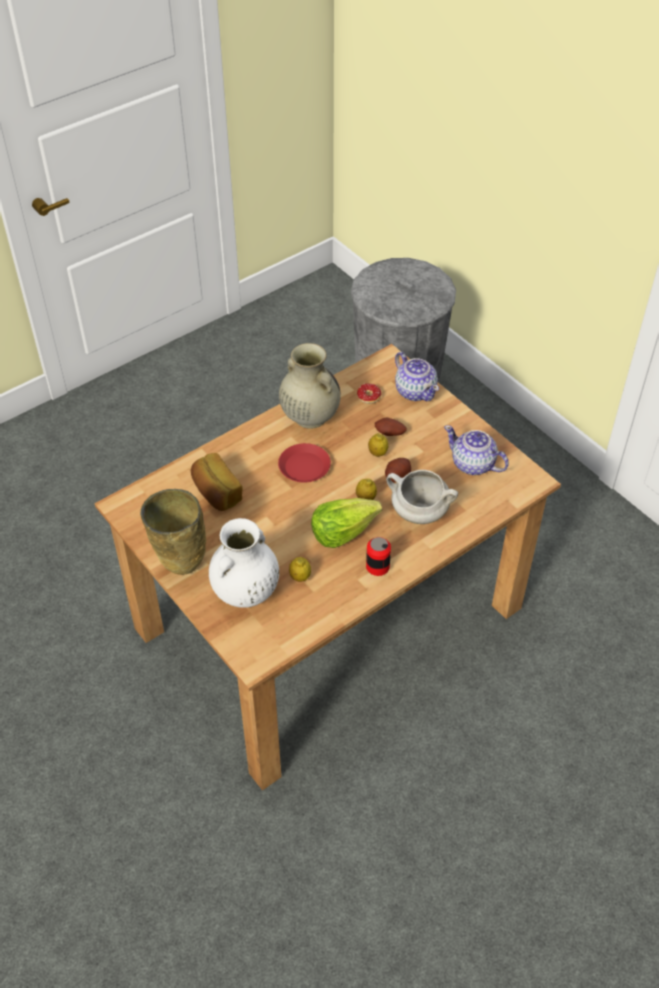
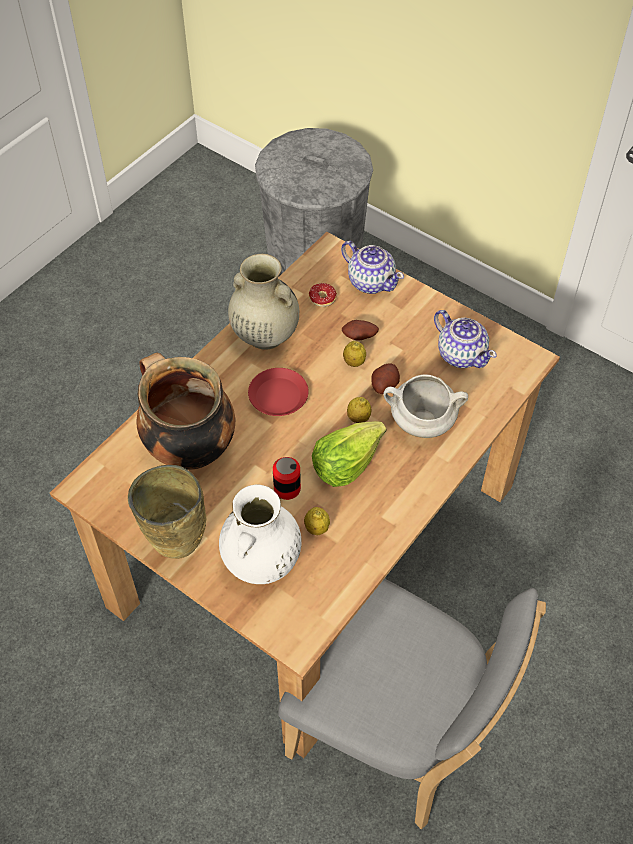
camera: 15 degrees left, 5 degrees up
bread [191,453,242,511] -> cooking pot [136,353,235,470]
can [366,537,391,576] -> can moved to [273,457,301,500]
teapot [444,425,509,475] -> teapot turned 150 degrees counterclockwise [434,310,497,368]
none -> grey chair [278,578,546,829]

